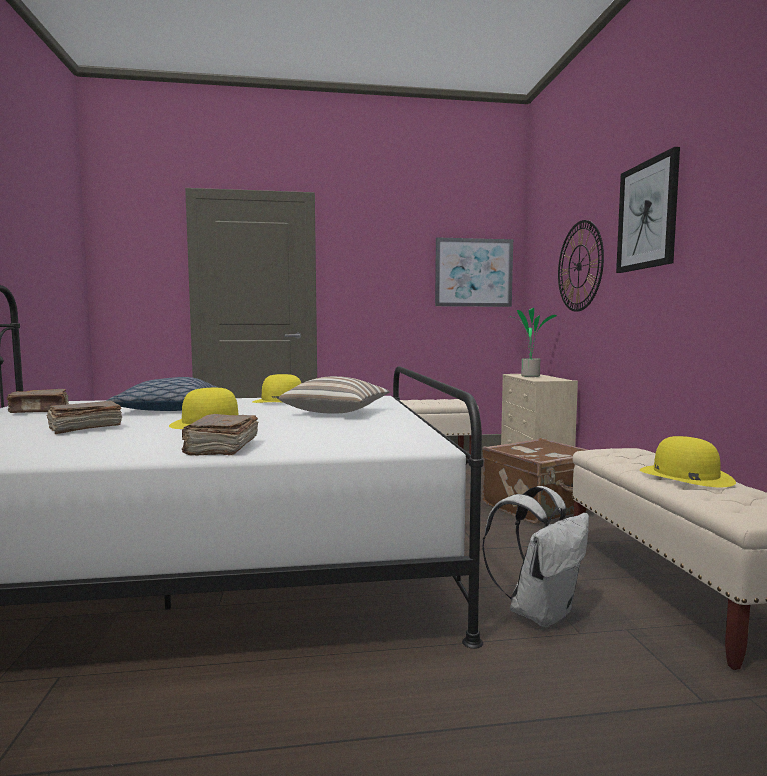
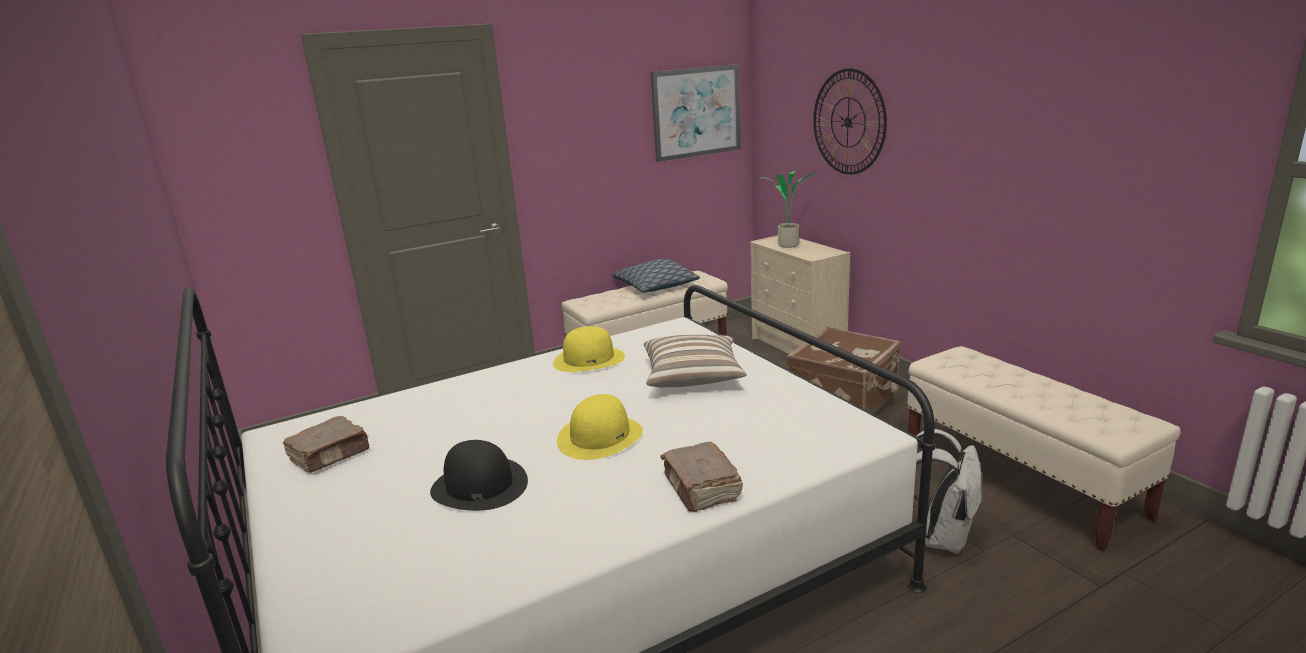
camera: 20 degrees left, 15 degrees up
brown book [47,401,122,434] -> black hat [430,440,528,511]
pillow [106,377,218,411] -> pillow moved to [612,259,700,293]
picture [616,147,680,273] -> none
yellow hat [640,436,736,487] -> none

